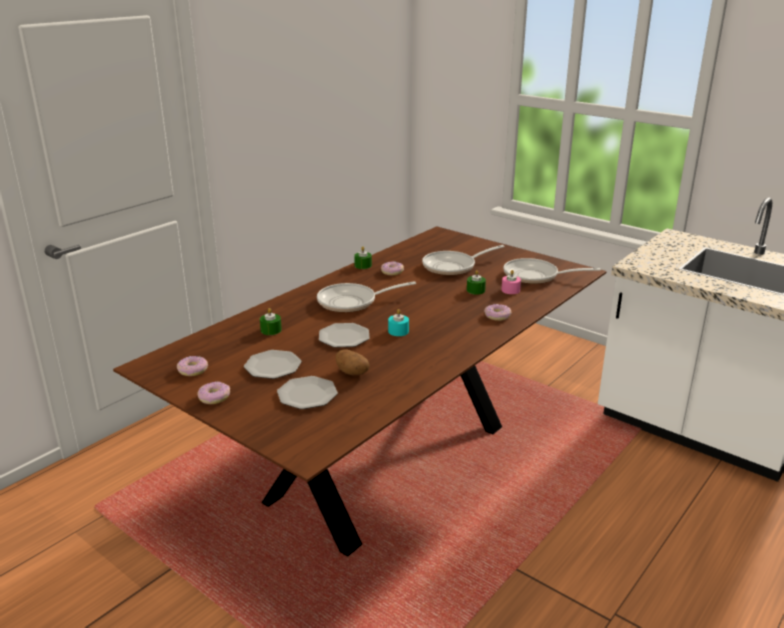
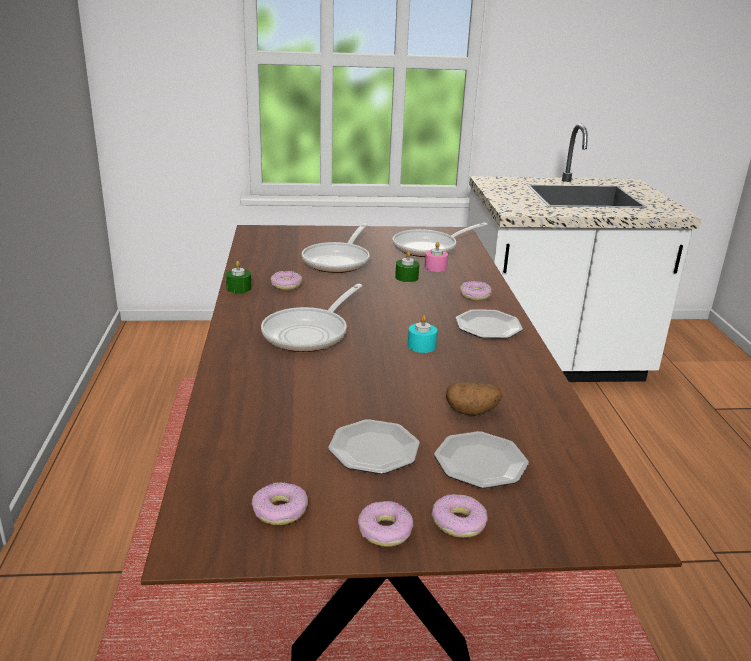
camera: 45 degrees left, 0 degrees up
green candle [260,308,282,335] -> none
plate [319,323,370,348] -> plate moved to [456,309,523,339]
none -> donut [431,494,488,538]

